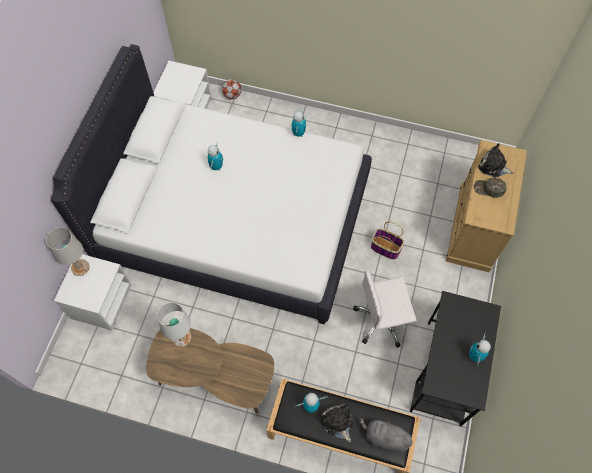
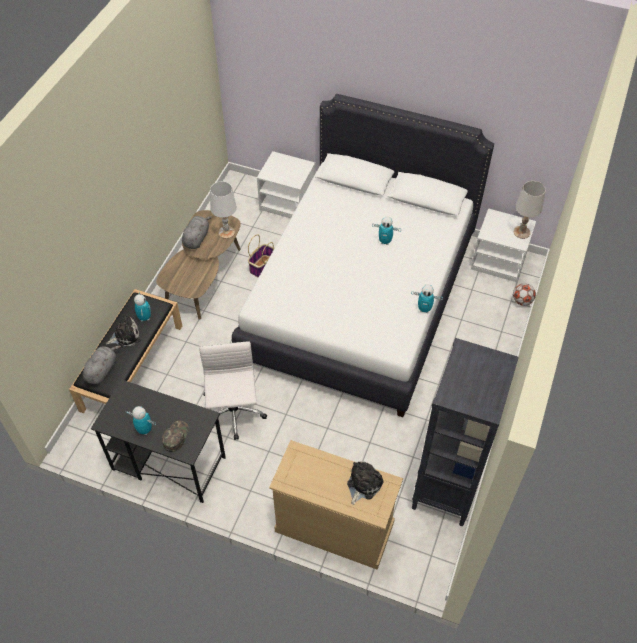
camera: 95 degrees right, 10 degrees down
white table lamp [46,227,89,276] -> white table lamp moved to [514,181,546,239]
basket [371,222,404,260] -> basket moved to [248,234,274,278]
green cap [474,178,507,198] -> green cap moved to [162,421,189,452]
none -> grey plush toy [182,216,212,249]
none -> black bookcase [412,338,519,526]

